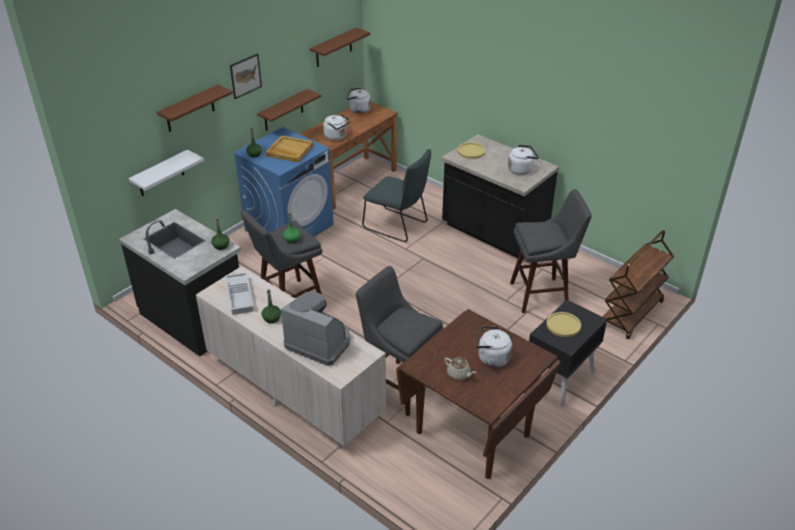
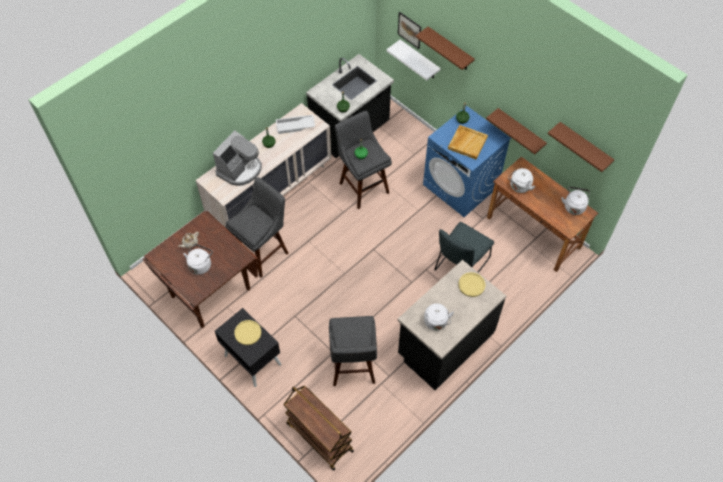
camera: 95 degrees right, 20 degrees up
picture [230,54,262,99] -> picture moved to [398,12,421,49]

